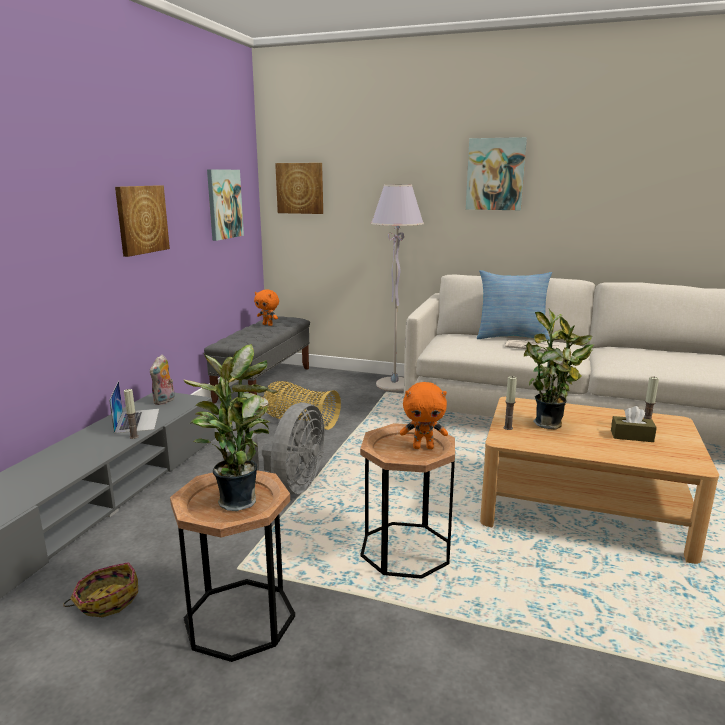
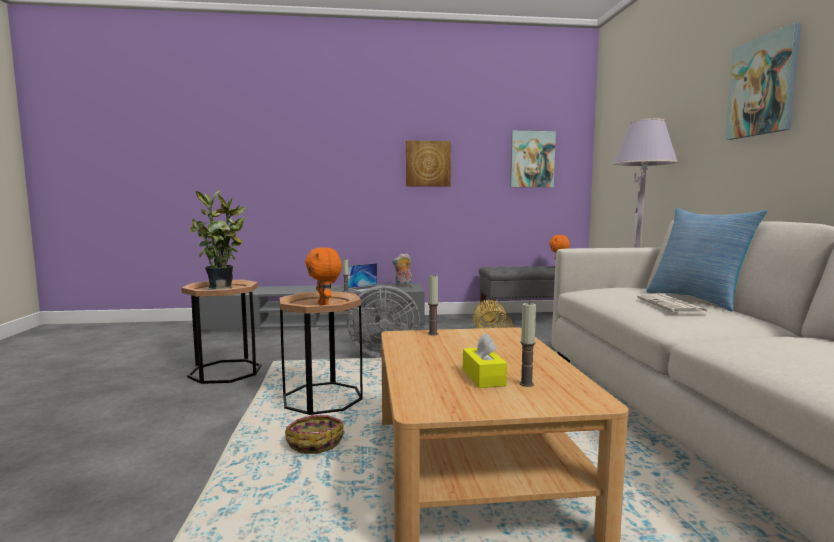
camera: 65 degrees right, 10 degrees down
basket [63,562,138,617] -> basket moved to [285,415,344,454]
picture [275,163,323,214] -> none
potted plant [524,309,594,430] -> none
brown tissue box [611,406,657,442] -> yellow tissue box [463,333,507,388]

